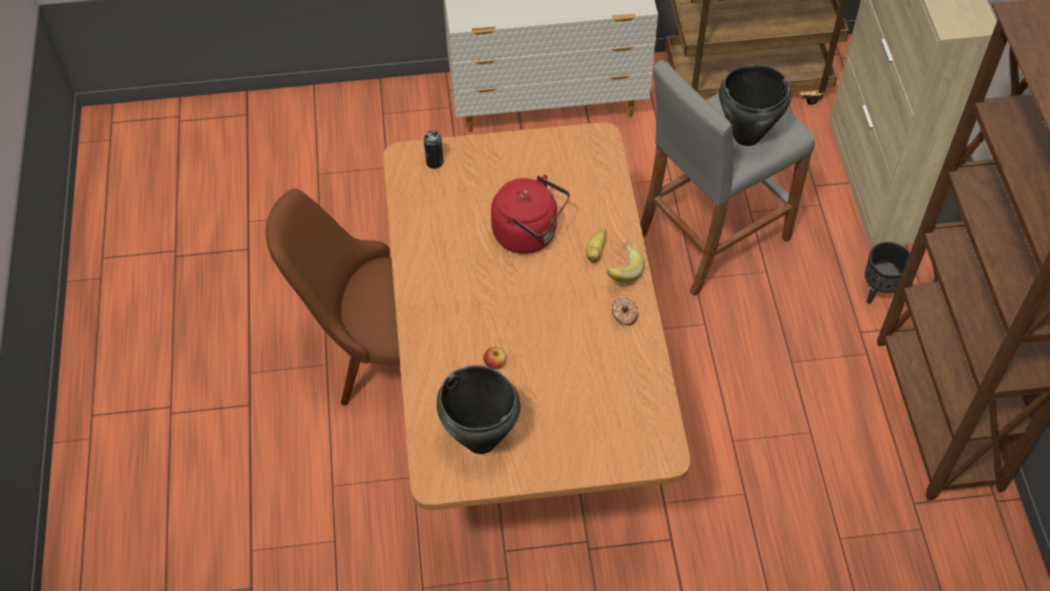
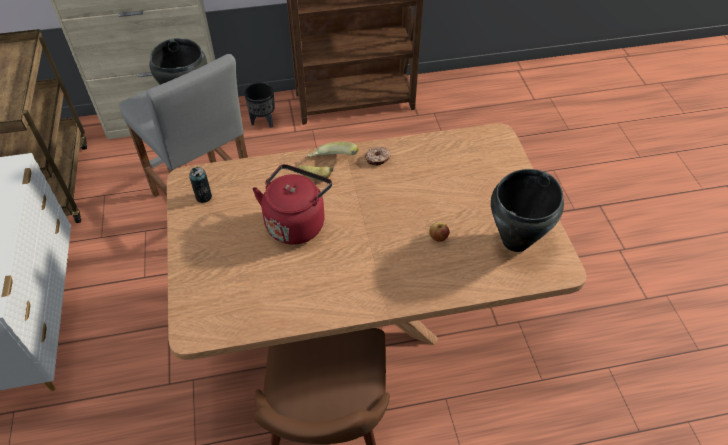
camera: 95 degrees left, 5 degrees down
can [424,131,444,169] -> can moved to [189,167,212,203]

